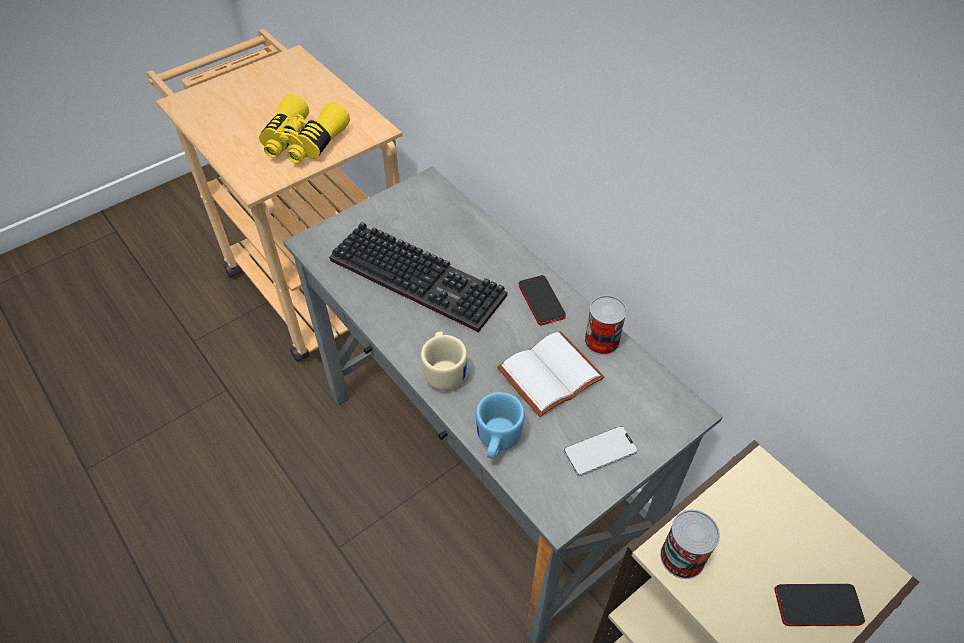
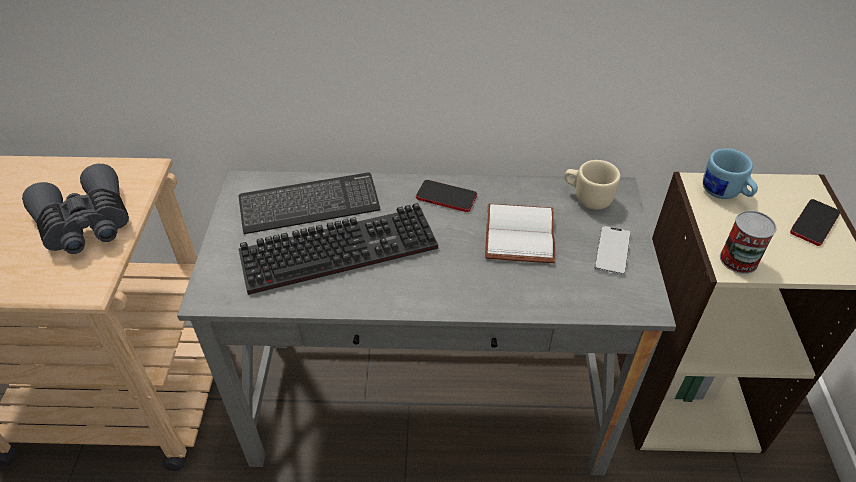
camera: 50 degrees left, 5 degrees down
yellow binoculars [259,94,350,163] -> grey binoculars [22,164,129,254]
beige mug [421,331,467,390] -> beige mug moved to [565,160,620,210]
blue mug [476,392,525,459] -> blue mug moved to [703,148,758,199]
can [584,295,627,355] -> none
none -> keyboard [239,173,381,234]

